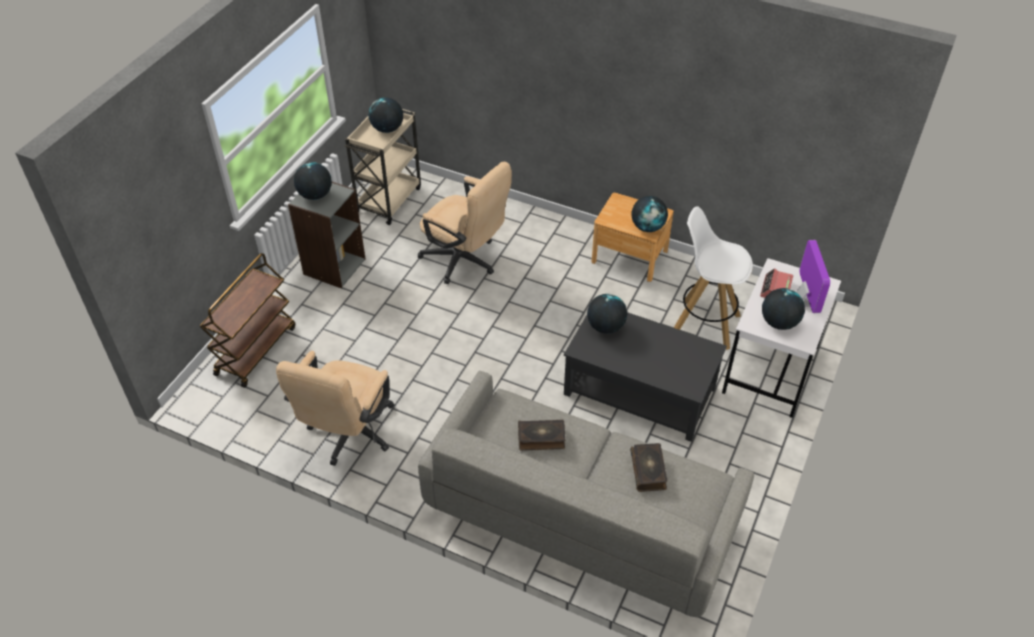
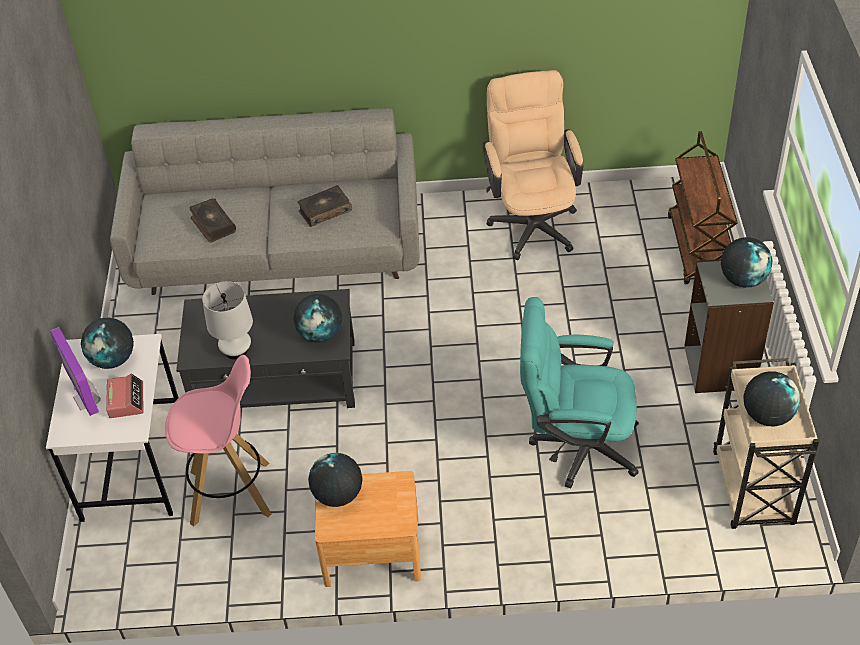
camera: 155 degrees right, 0 degrees up
beige office chair [418,162,512,284] -> turquoise office chair [520,297,639,488]
white stool [674,206,753,350] -> pink stool [165,355,271,526]
none -> white table lamp [202,281,253,360]

